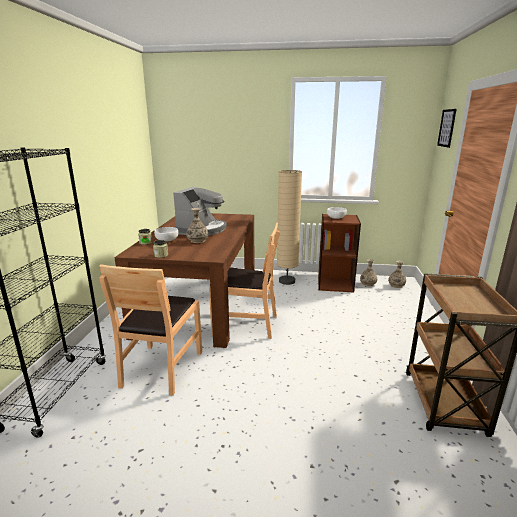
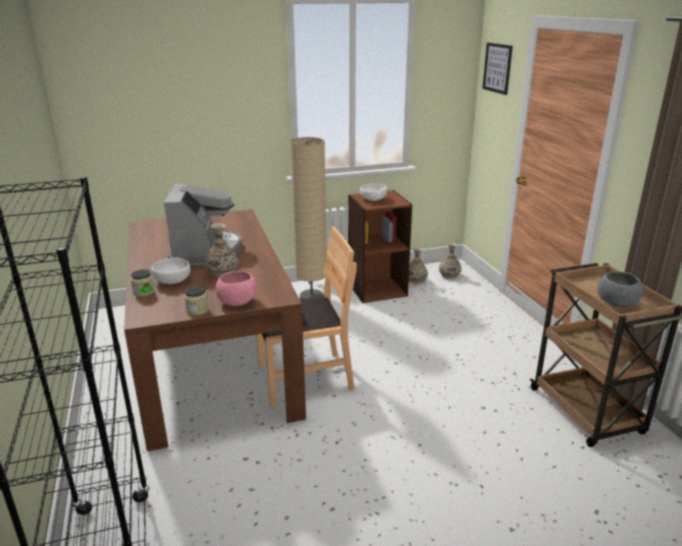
camera: 25 degrees left, 5 degrees up
brown chair [99,264,202,396] -> none
none -> pink bowl [216,271,257,306]
none -> grey bowl [597,271,643,307]

